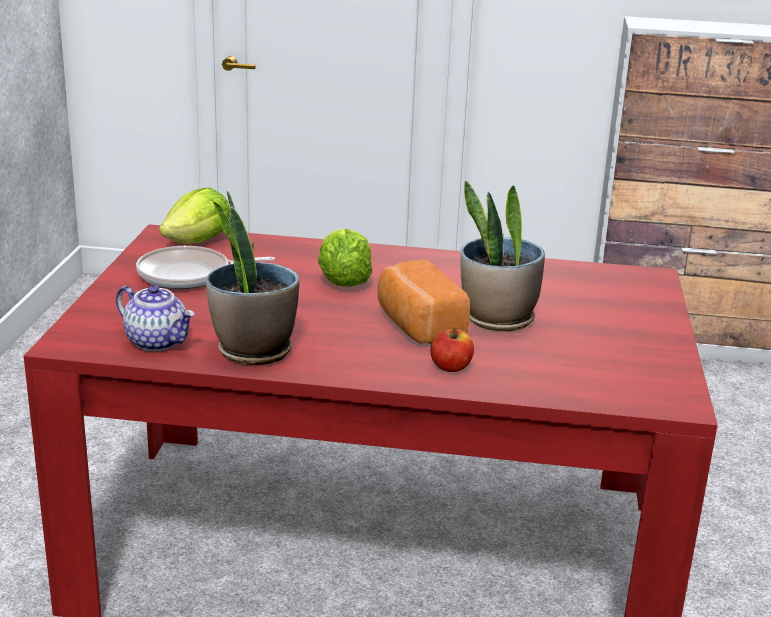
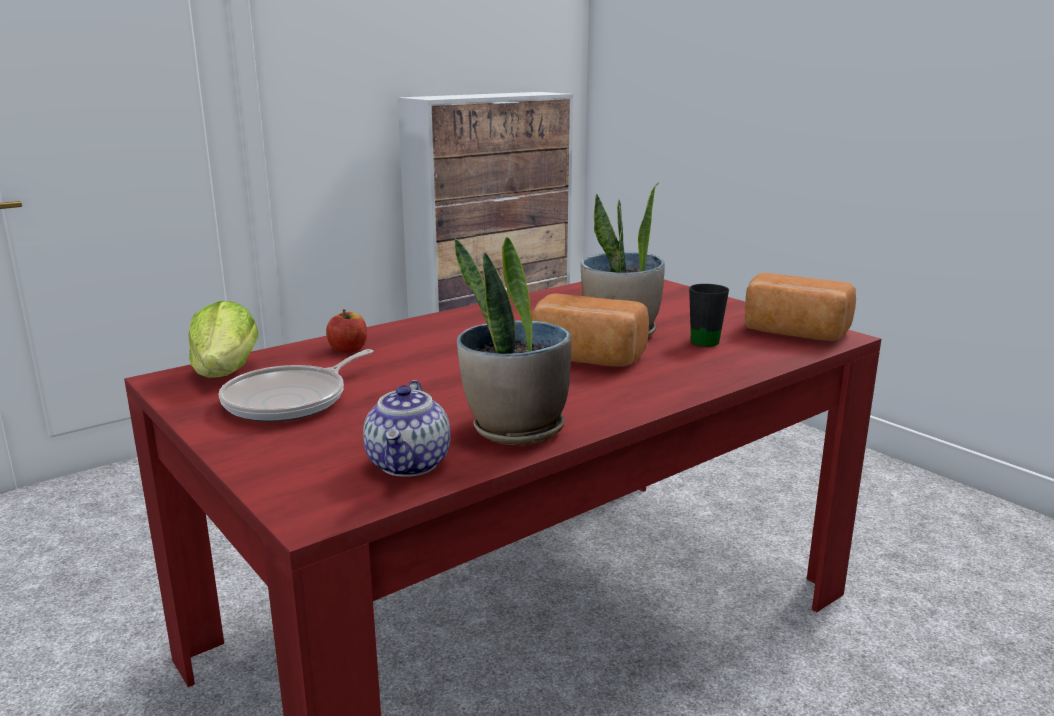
camera: 45 degrees left, 5 degrees down
teapot [116,285,195,351] -> teapot turned 105 degrees clockwise [363,380,451,477]
lettuce [318,229,372,287] -> none
apple [430,327,474,372] -> apple moved to [326,309,367,353]
none -> black mug [689,284,729,347]
none -> bread [744,273,856,341]

